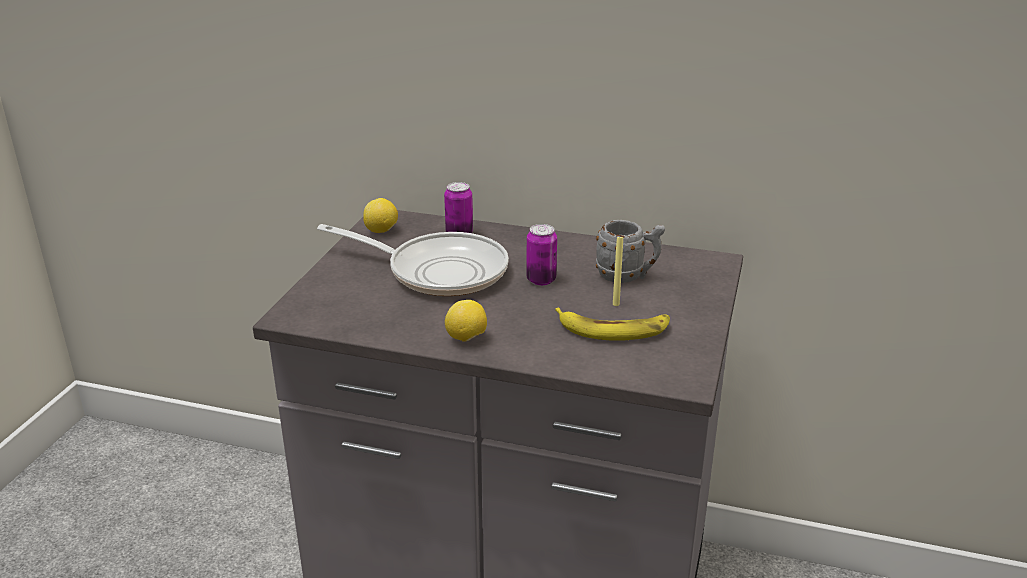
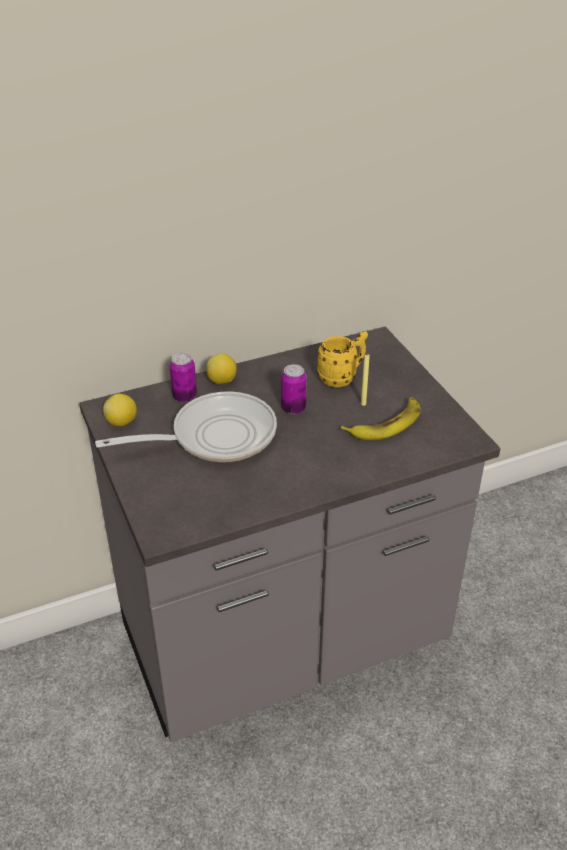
camera: 40 degrees left, 10 degrees up
lemon [445,300,487,341] -> lemon moved to [207,353,237,384]
grey mug [596,220,665,283] -> yellow mug [317,331,368,387]

